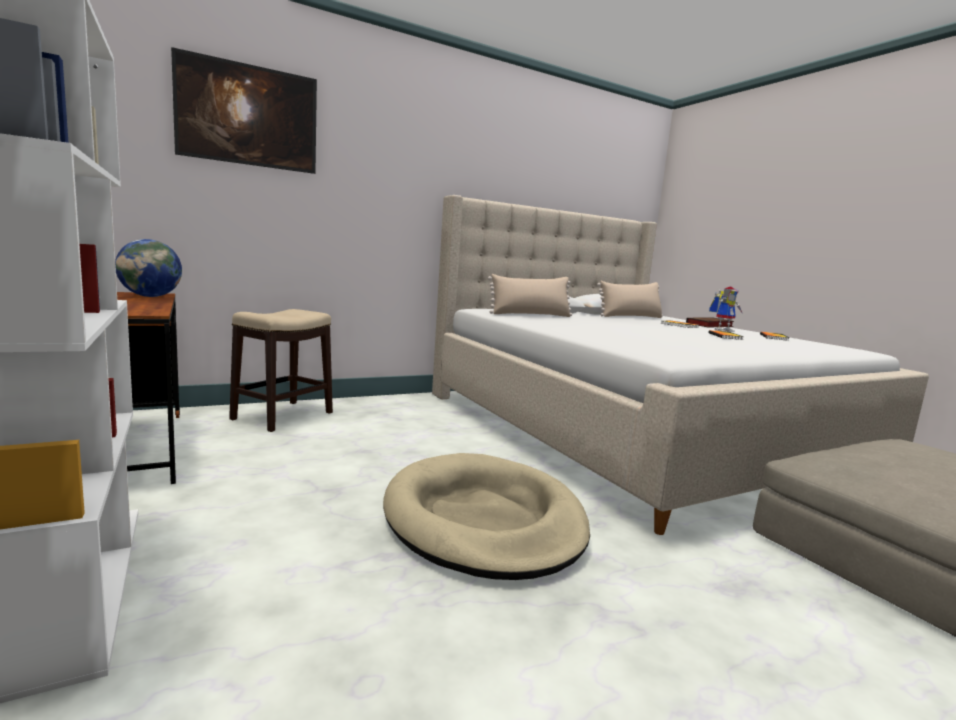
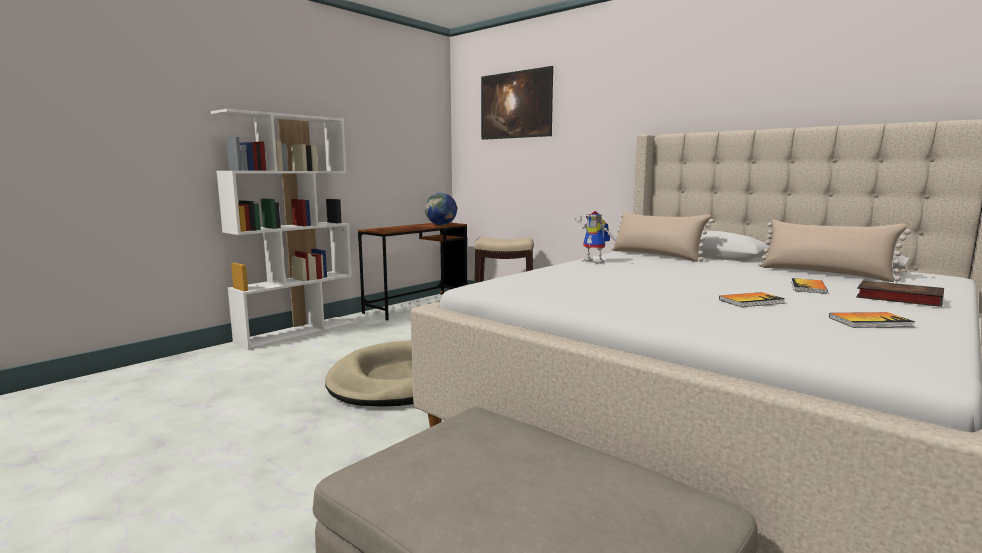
camera: 70 degrees right, 0 degrees up
toy robot [709,286,743,332] -> toy robot moved to [575,211,618,264]

